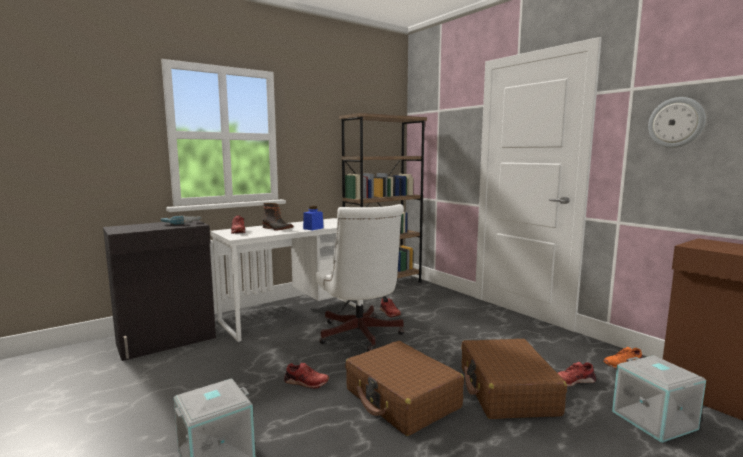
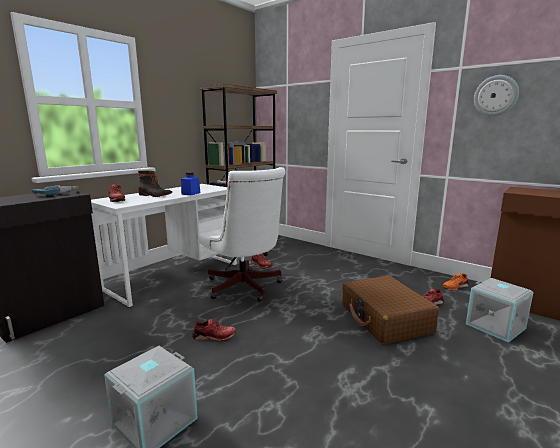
camera: 15 degrees left, 5 degrees up
brown suitcase [345,341,464,436] -> none

